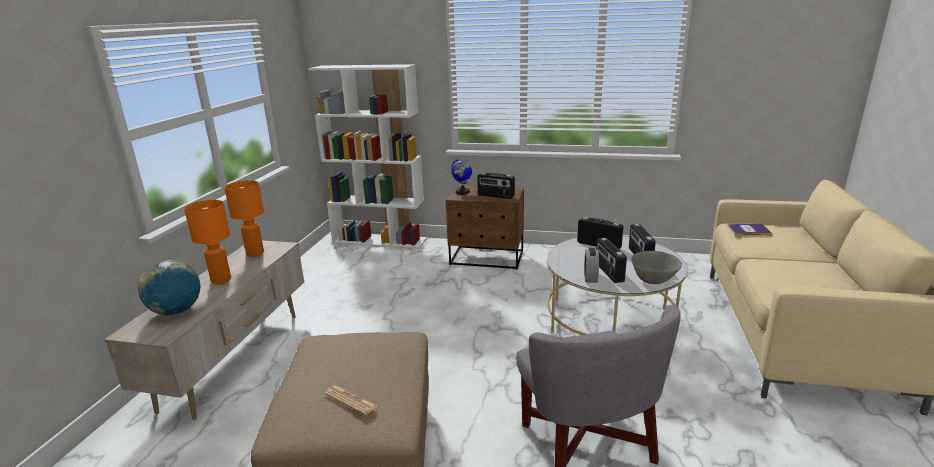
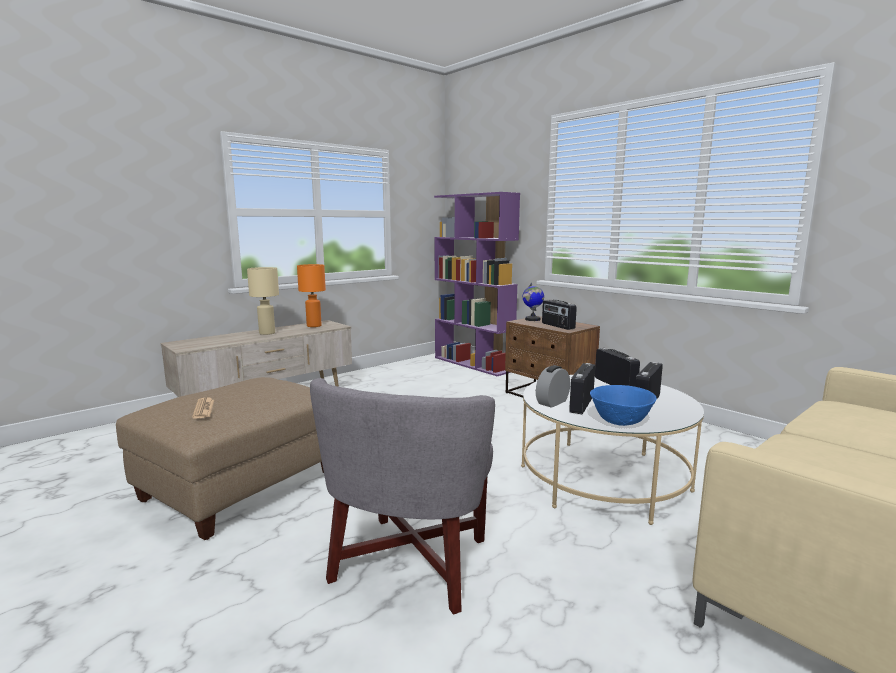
camera: 35 degrees right, 10 degrees down
globe [138,260,201,315] -> none
orange table lamp [184,200,231,284] -> beige table lamp [247,267,279,335]
white bookcase [308,64,427,249] -> purple bookcase [434,192,520,376]
grey bowl [631,251,682,284] -> blue bowl [590,385,657,426]
book [727,224,773,236] -> none

